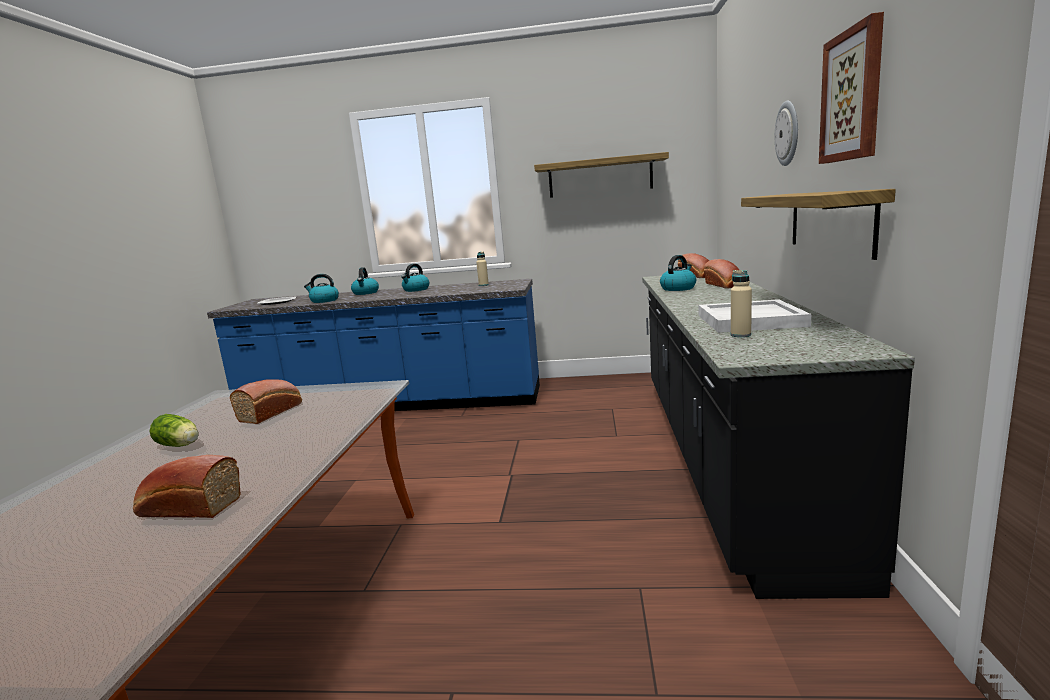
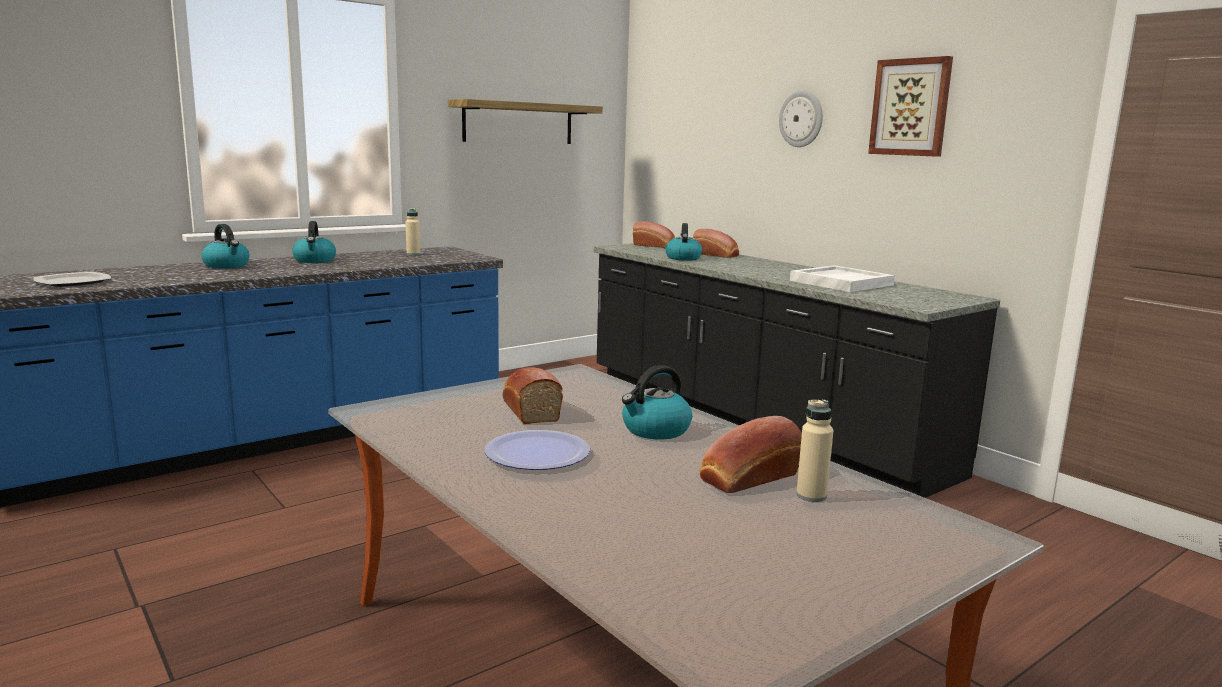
camera: 45 degrees left, 0 degrees up
lettuce [150,414,199,447] -> plate [484,430,590,470]
kettle [304,274,339,303] -> kettle moved to [622,365,692,440]
beige bottle [731,270,752,337] -> beige bottle moved to [796,399,833,502]
shelf [741,189,896,260] -> none

